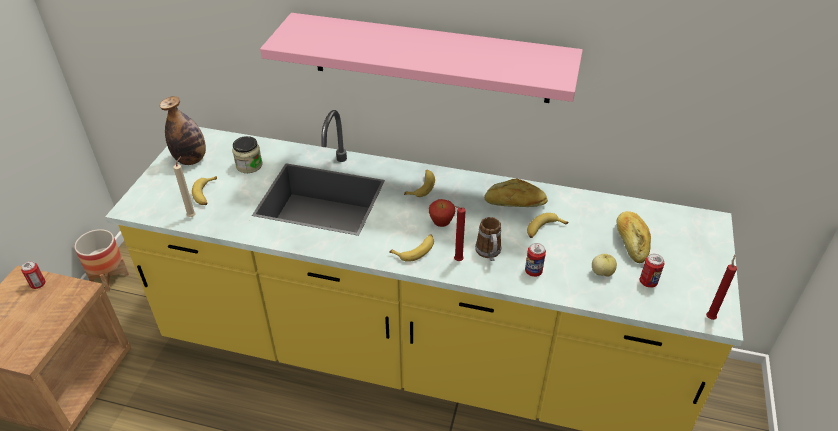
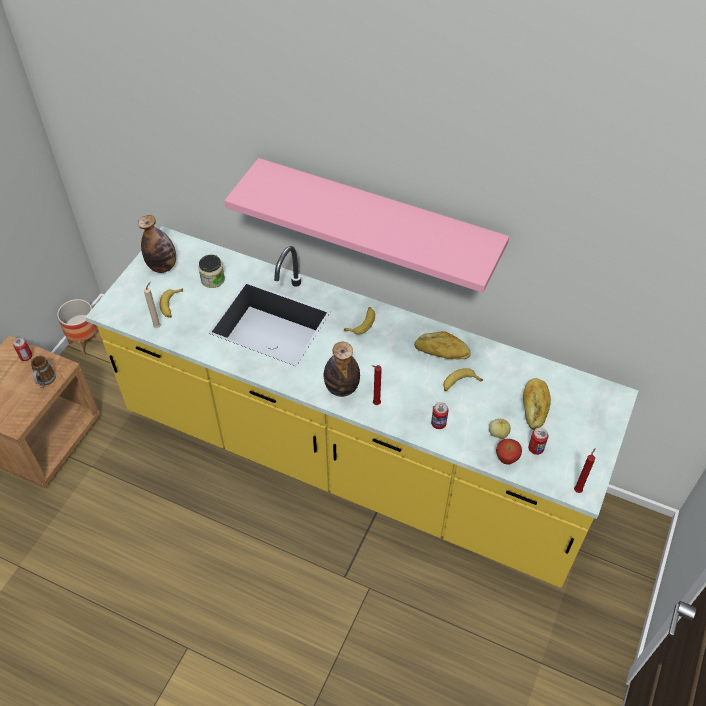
camera: 10 degrees right, 10 degrees up
banana [389,234,434,262] -> bottle [324,342,360,397]
apple [429,199,455,227] -> apple moved to [496,439,522,465]
mug [475,217,501,261] -> mug moved to [31,356,56,388]

